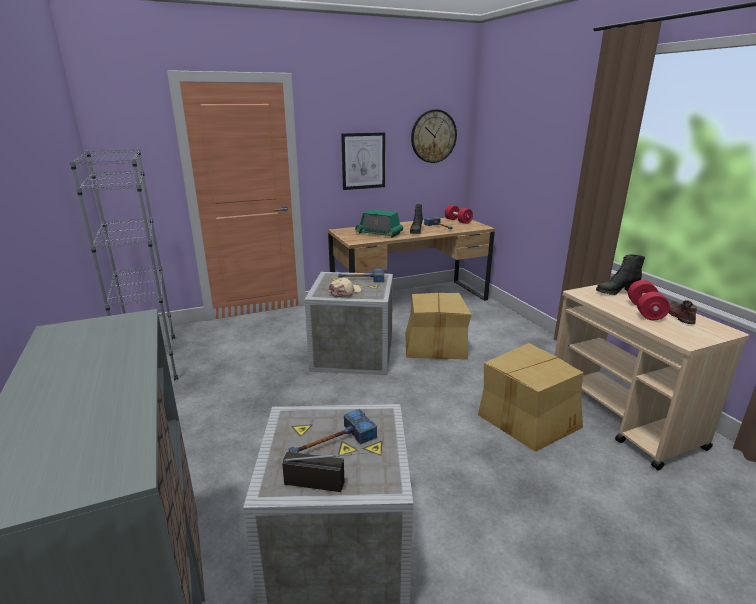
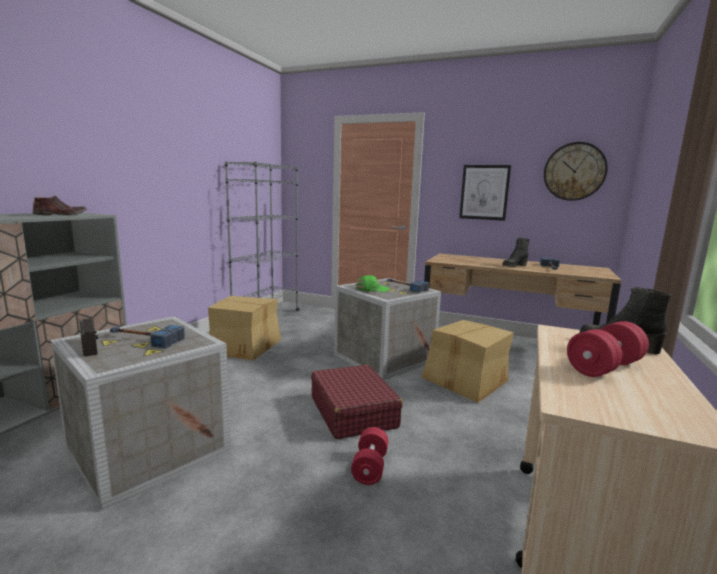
camera: 45 degrees right, 10 degrees down
beige cap [329,278,361,297] -> green cap [356,275,389,292]
radio [355,209,403,238] -> none
red dumbbell [445,205,473,224] -> red dumbbell moved to [351,427,388,485]
cardboard box [478,343,584,452] -> cardboard box moved to [208,296,281,360]
brown shoe [669,300,697,324] -> brown shoe moved to [33,196,87,215]
none -> red suitcase [311,365,403,439]

